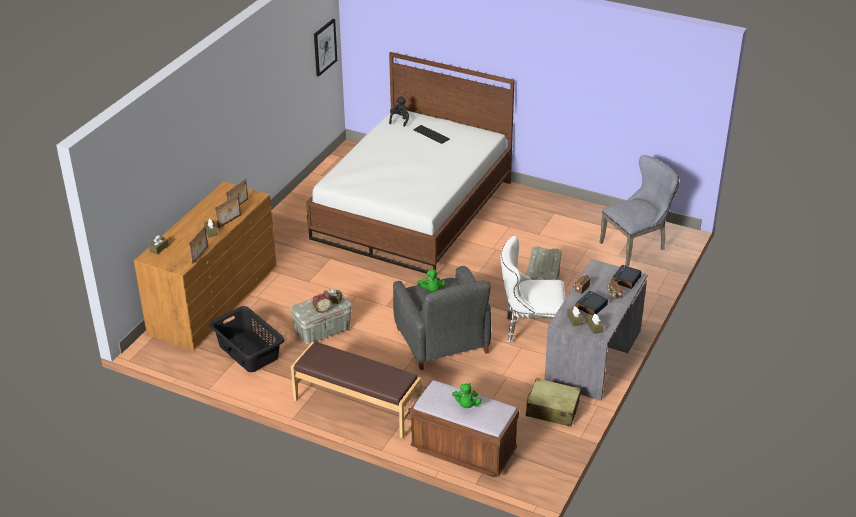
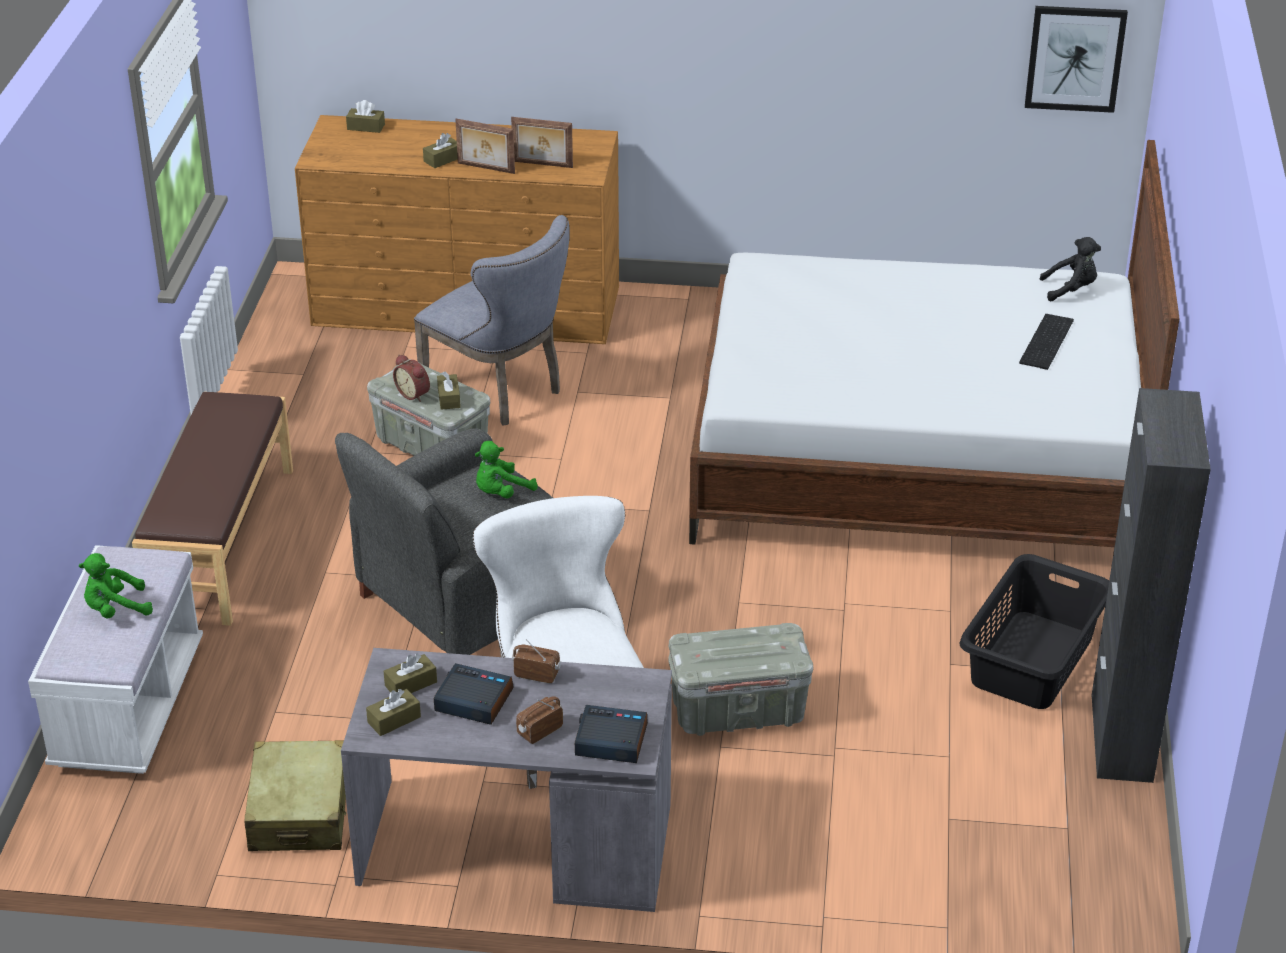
camera: 70 degrees right, 0 degrees up
picture frame [189,226,208,264] -> none
black laundry basket [209,306,284,372] -> black laundry basket moved to [959,554,1109,709]
brown bench [410,380,519,478] -> white bench [28,545,203,774]
grey chair [600,155,679,266] -> grey chair moved to [414,215,570,426]
none -> black cabinet [1091,388,1211,783]

